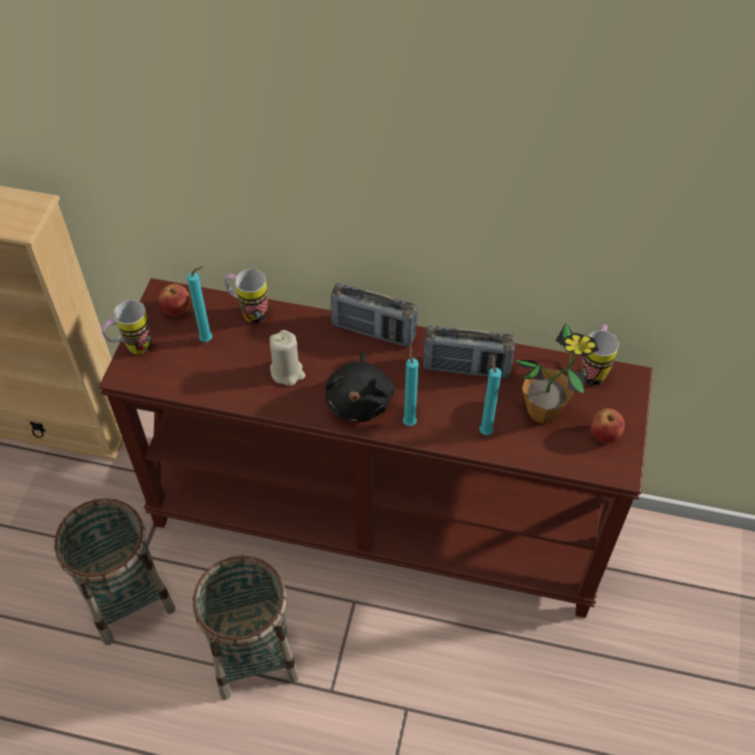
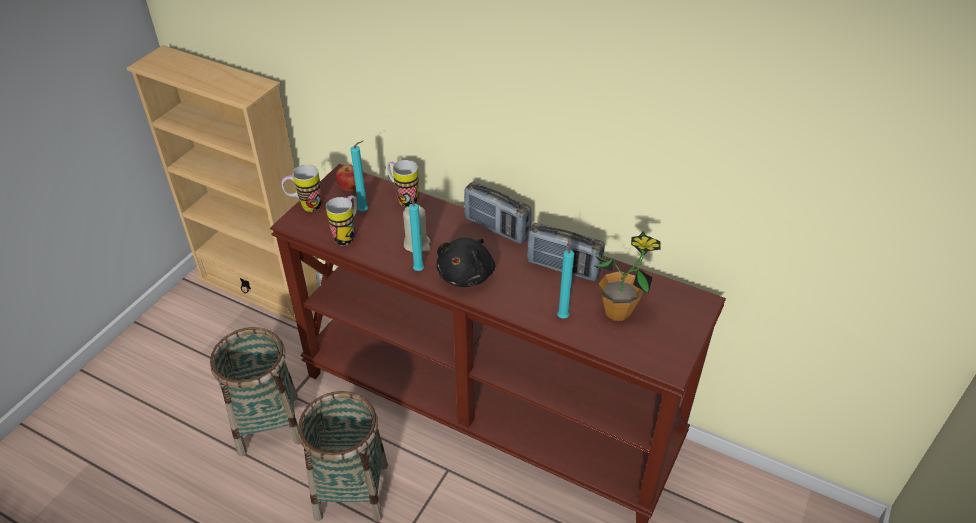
camera: 15 degrees right, 10 degrees down
turquoise candle [403,345,419,426] -> turquoise candle moved to [409,193,424,271]
mug [582,324,619,386] -> mug moved to [326,195,357,246]
apple [591,409,625,443] -> none

